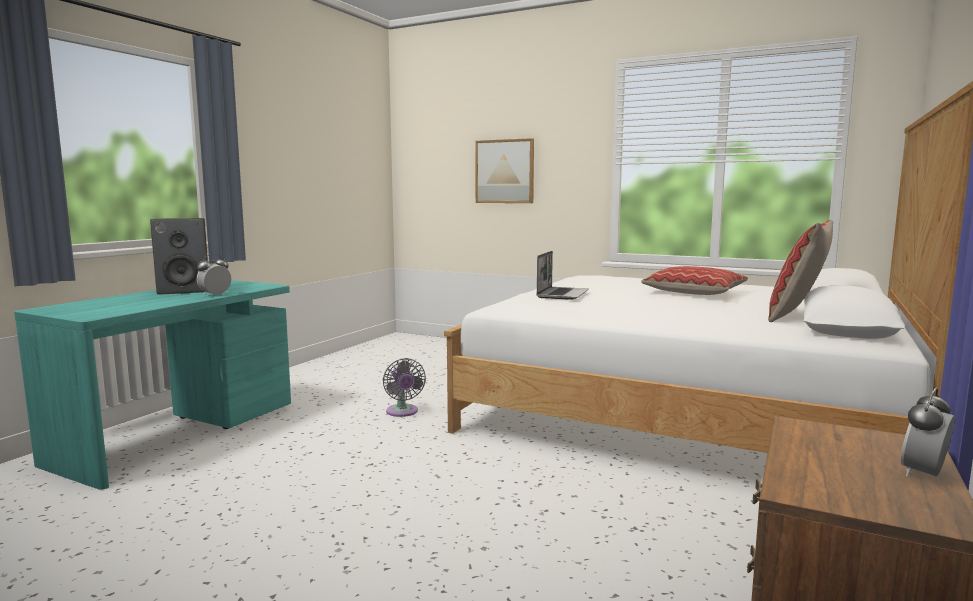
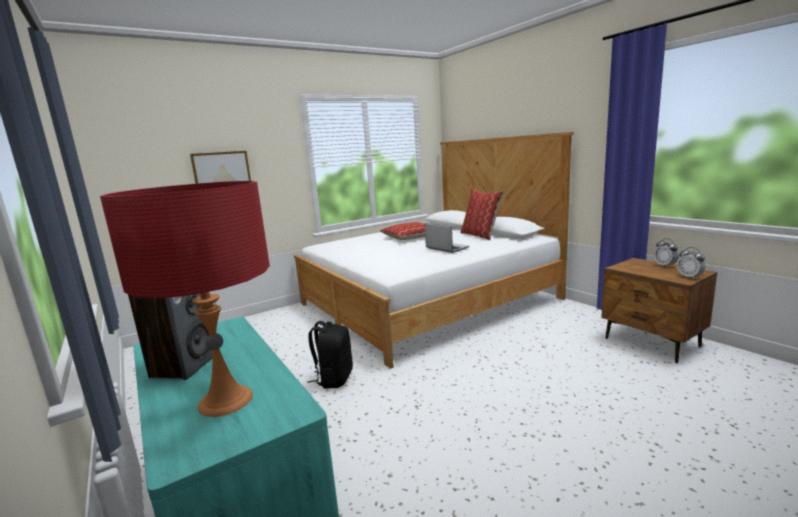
camera: 60 degrees left, 5 degrees up
alarm clock [197,254,231,296] -> alarm clock moved to [677,247,706,279]
grey fan [383,358,426,417] -> black backpack [308,321,353,388]
laptop [537,251,589,300] -> laptop moved to [425,223,469,253]
none -> red table lamp [100,181,270,417]

